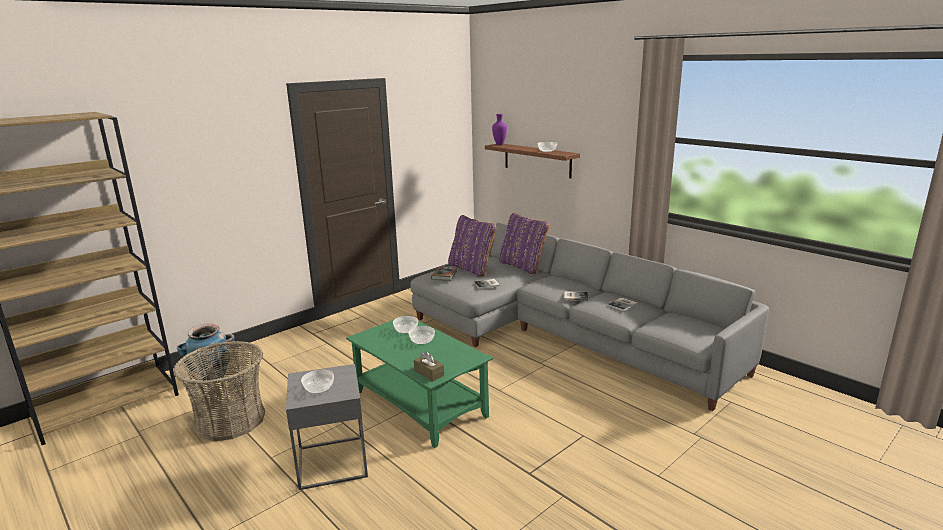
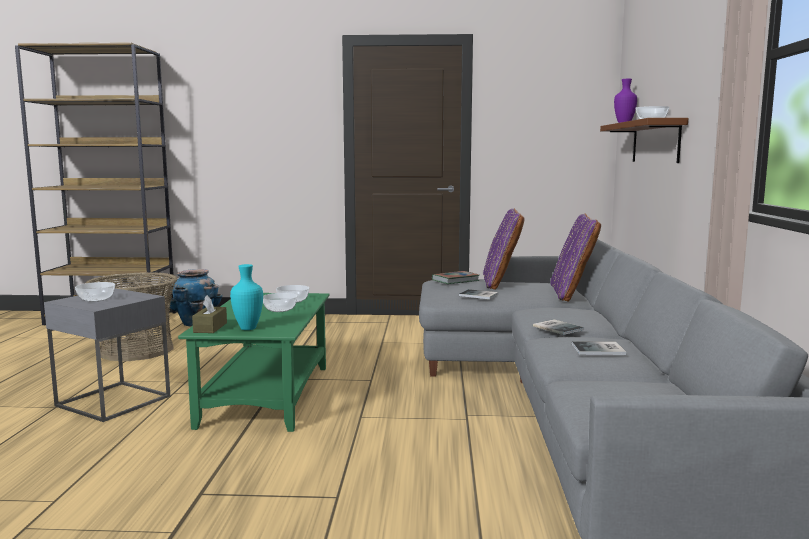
camera: 45 degrees right, 10 degrees down
none -> turquoise vase [230,264,263,330]

